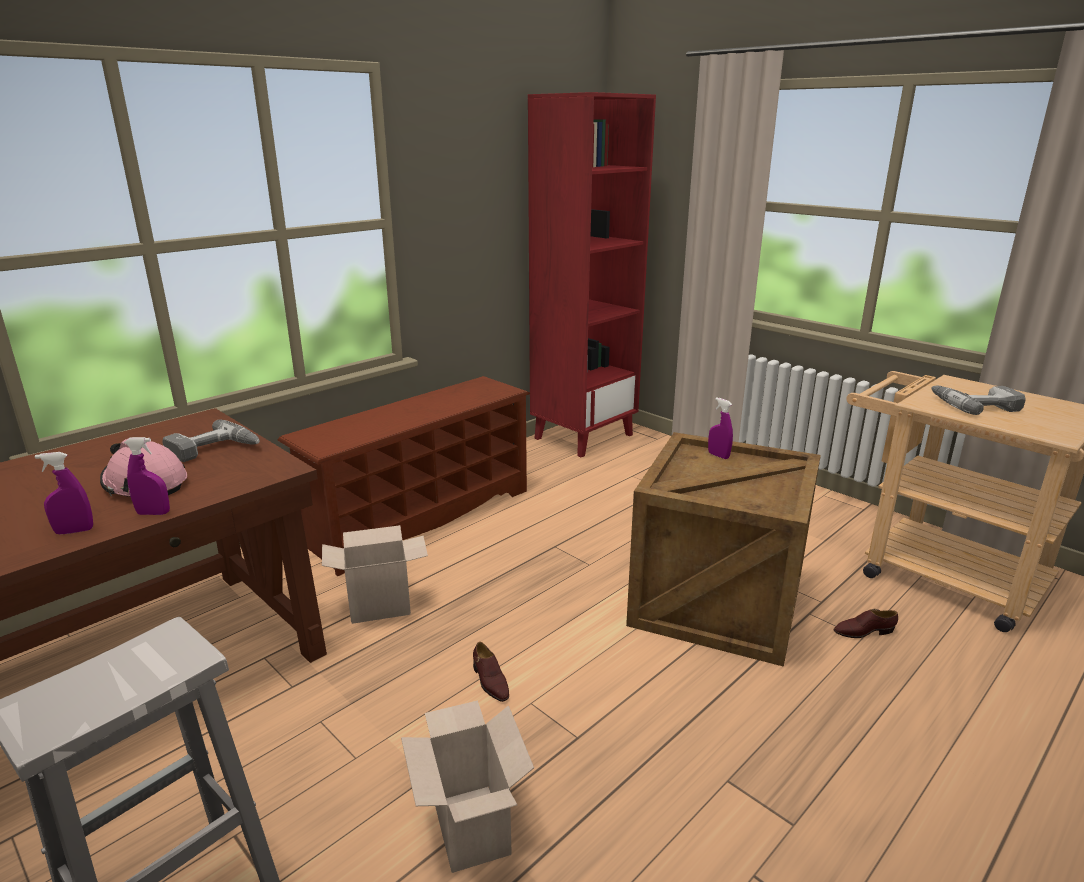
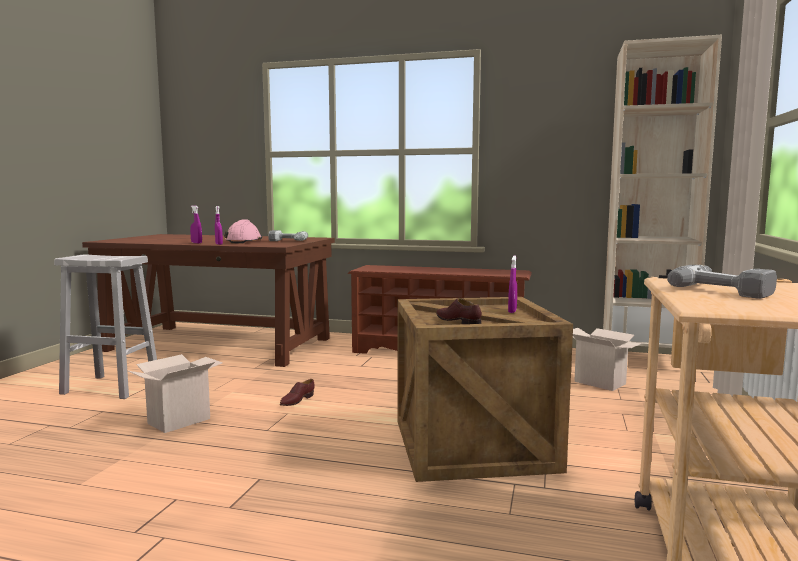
camera: 60 degrees right, 15 degrees down
cardboard box [322,525,428,624] -> cardboard box moved to [573,328,642,391]
red bookcase [528,92,656,457] -> beige bookcase [603,35,722,348]
brown shoe [834,609,898,638] -> brown shoe moved to [436,298,482,324]

